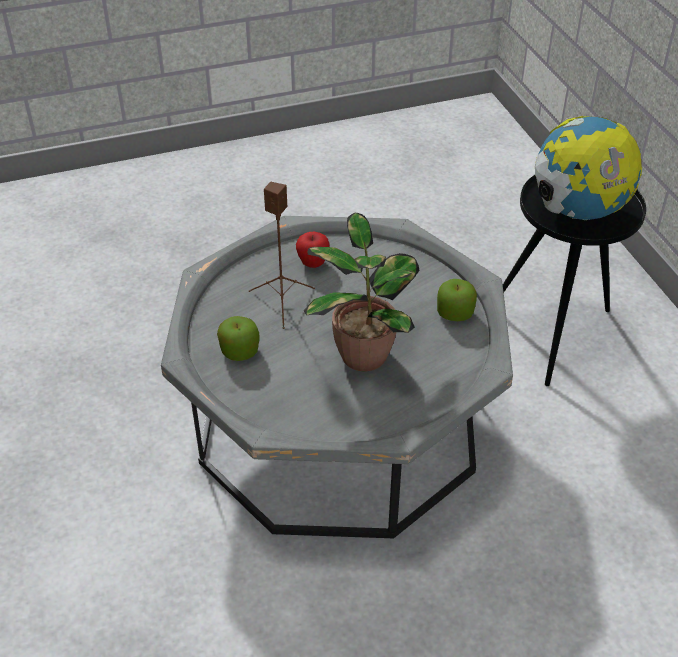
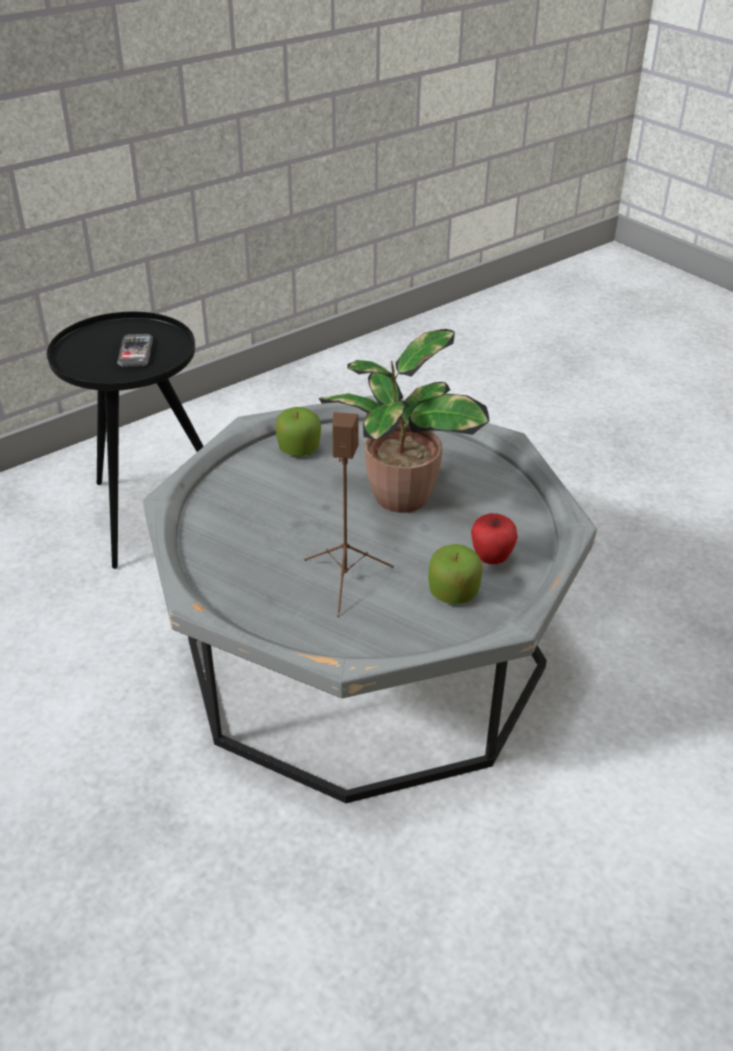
camera: 110 degrees left, 5 degrees down
apple [296,232,329,268] -> apple moved to [471,513,518,564]
globe [535,116,642,220] -> phone [117,334,153,367]

